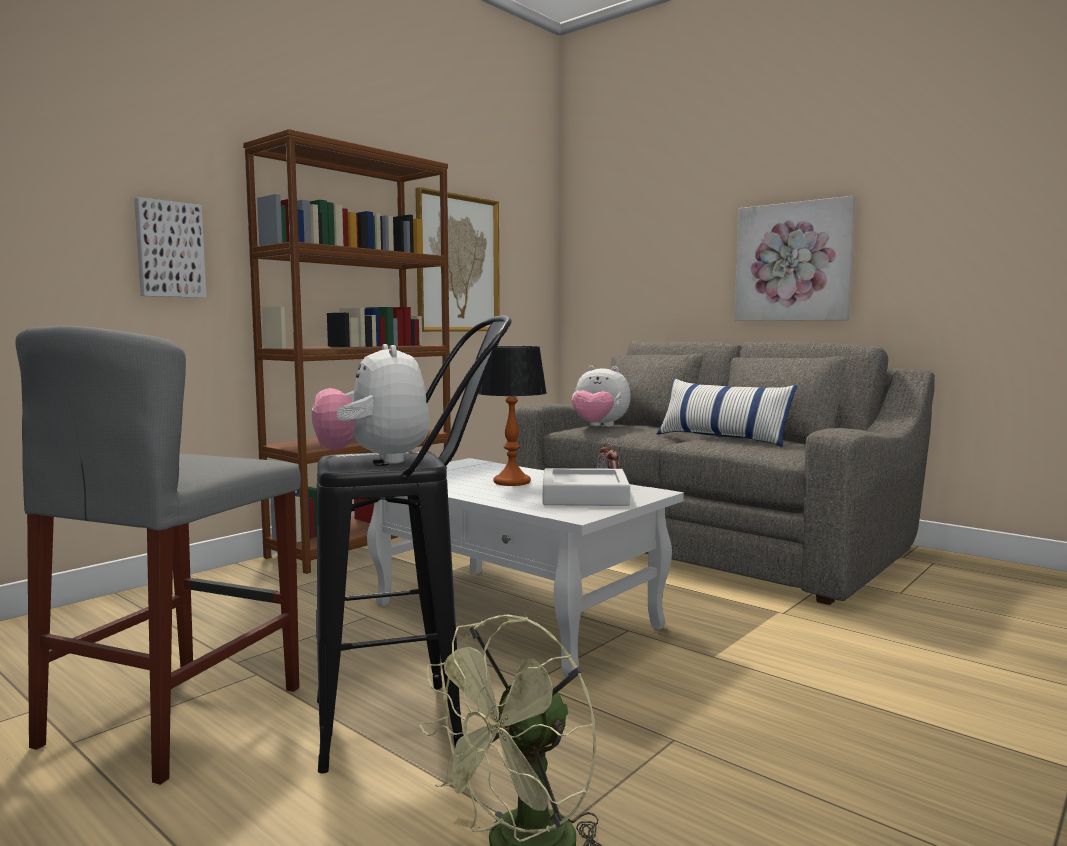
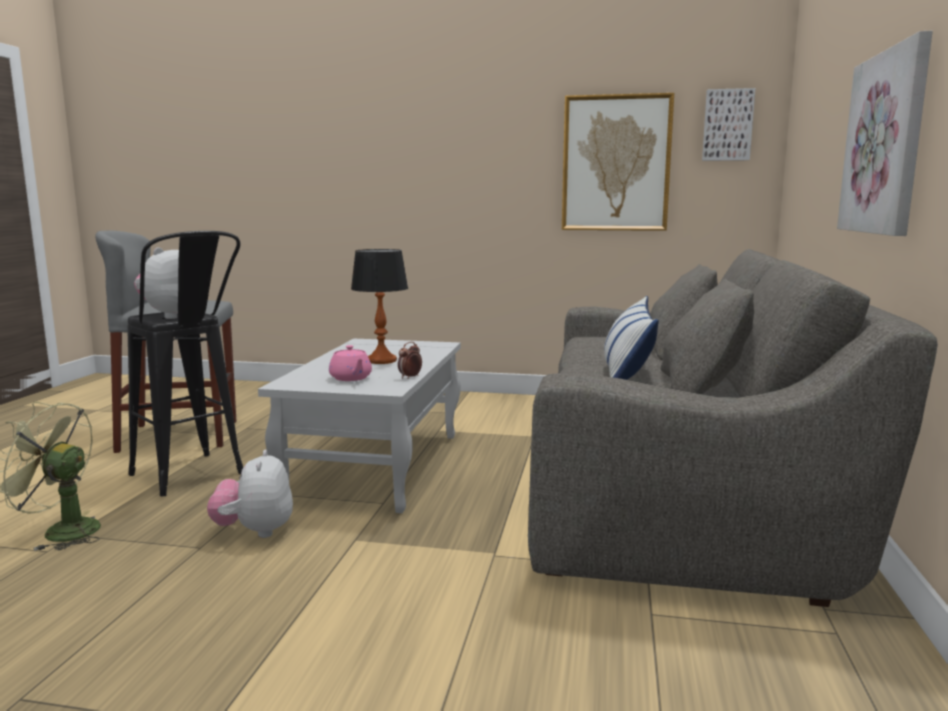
camera: 60 degrees right, 5 degrees up
picture [134,197,207,298] -> picture moved to [702,88,755,161]
brown bookcase [243,129,451,574] -> none
grey tray [543,468,630,506] -> pink teapot [329,345,372,381]
plush toy [572,366,631,427] -> plush toy moved to [207,450,293,538]

